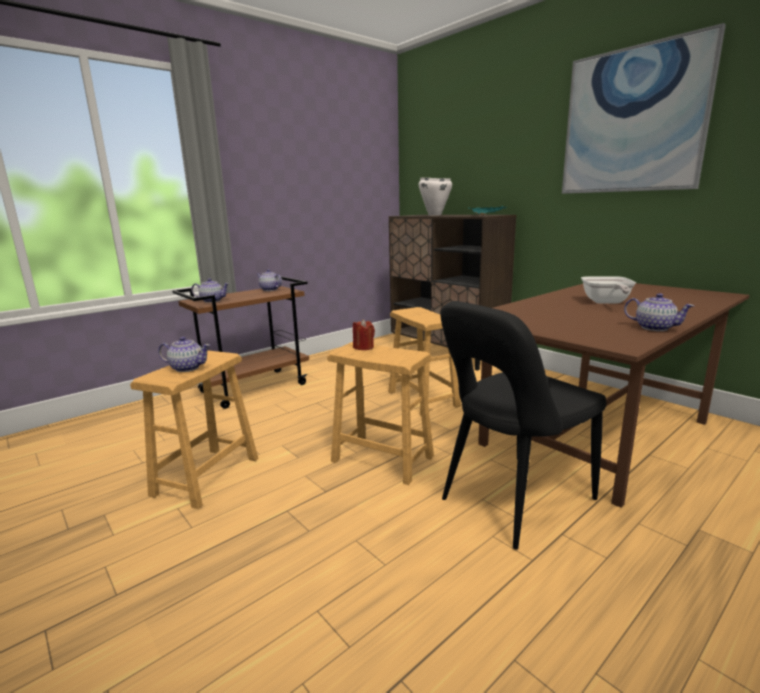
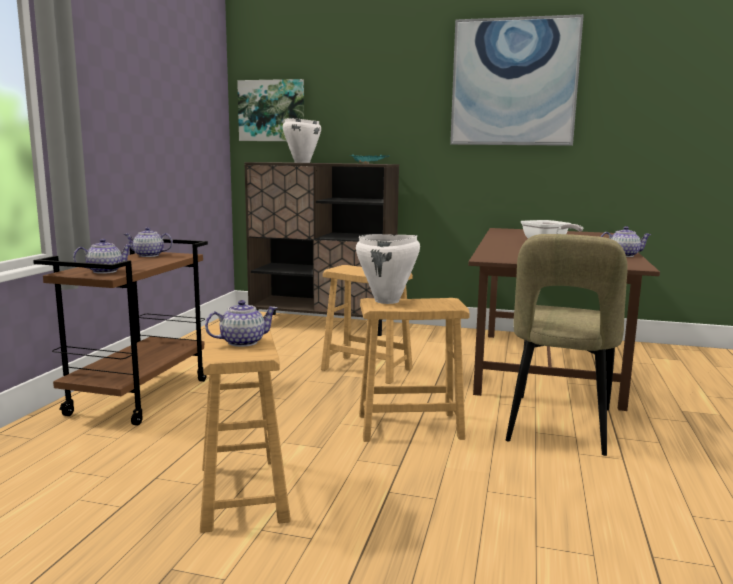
camera: 35 degrees left, 5 degrees down
red candle [353,319,375,350] -> white cooking pot [356,234,420,304]
black chair [440,301,606,549] -> beige chair [506,234,628,456]
none -> picture [237,79,304,141]

